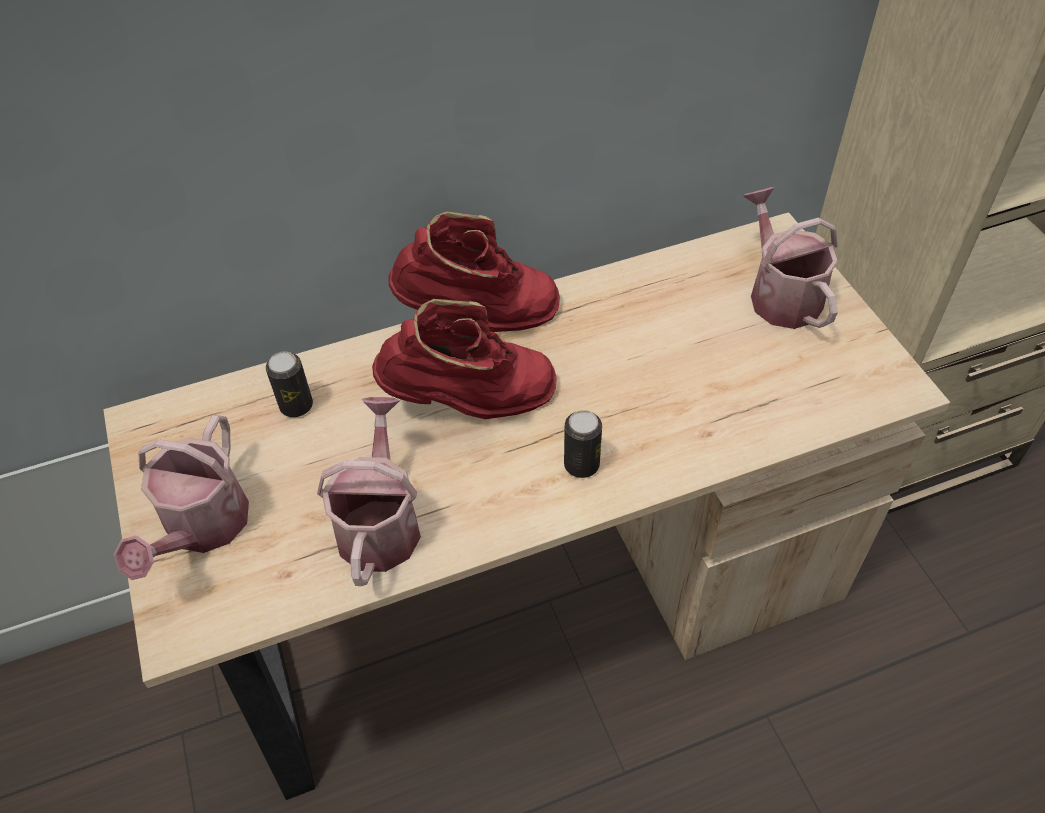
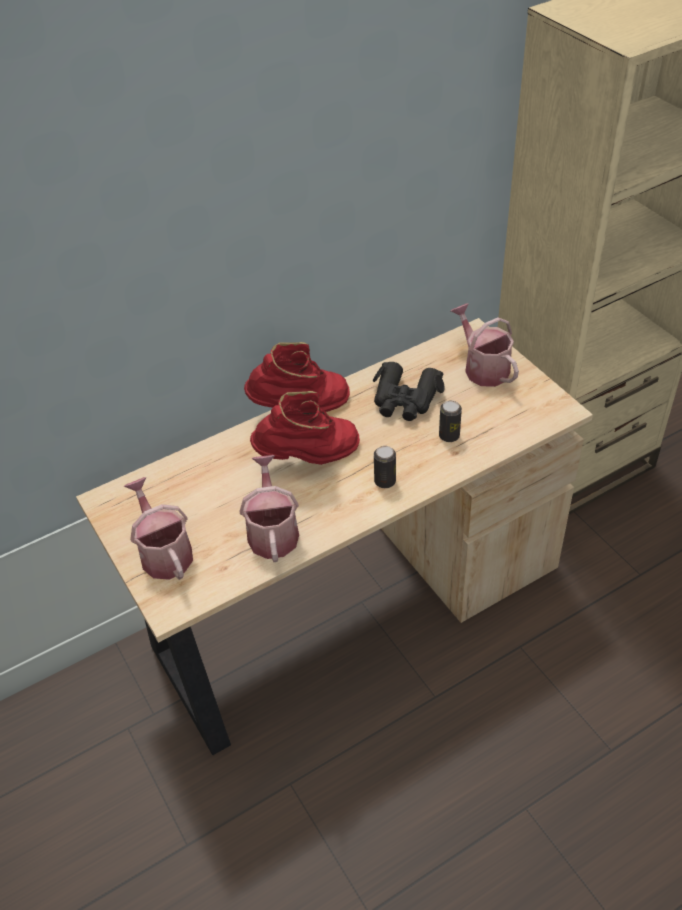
camera: 10 degrees left, 5 degrees down
watering can [113,415,249,580] -> watering can turned 150 degrees clockwise [124,477,193,580]
can [266,352,313,417] -> can moved to [439,400,462,442]
none -> black binoculars [373,362,445,421]

